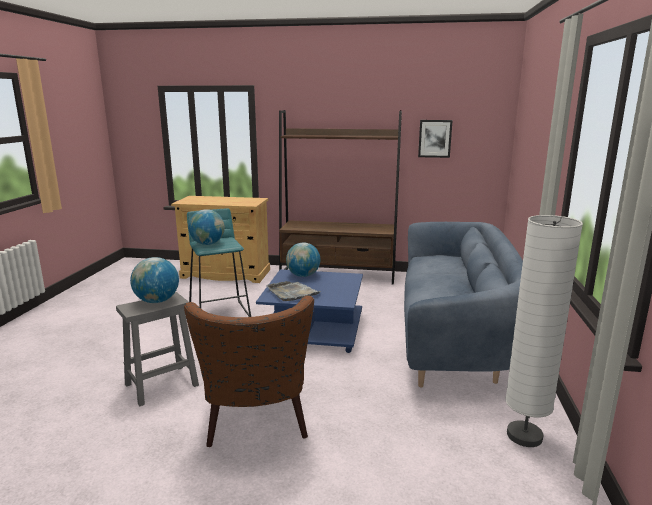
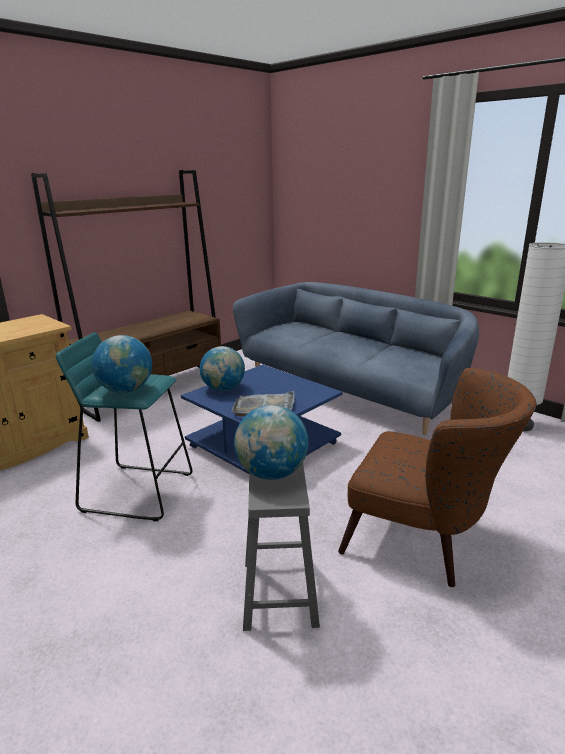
camera: 55 degrees left, 5 degrees up
picture [418,120,453,158] -> none

